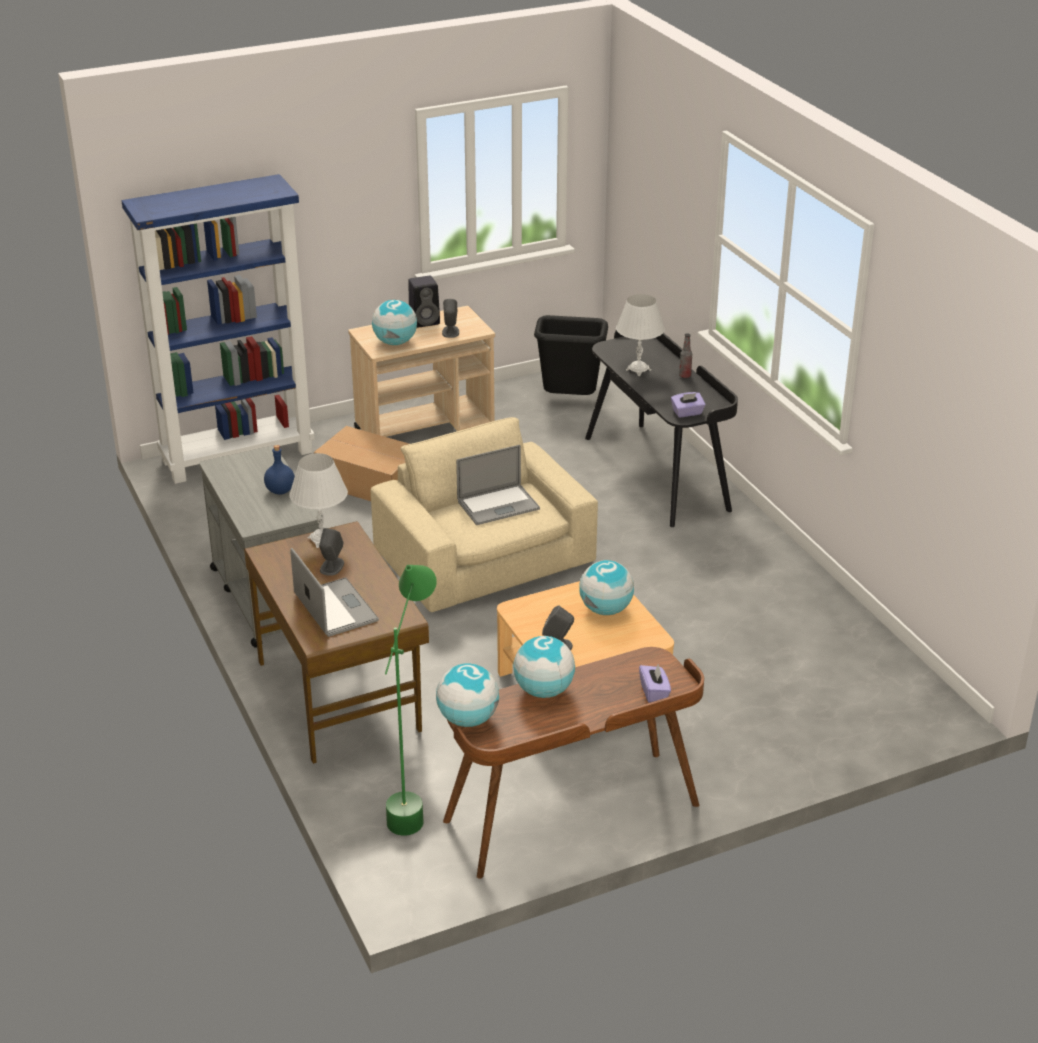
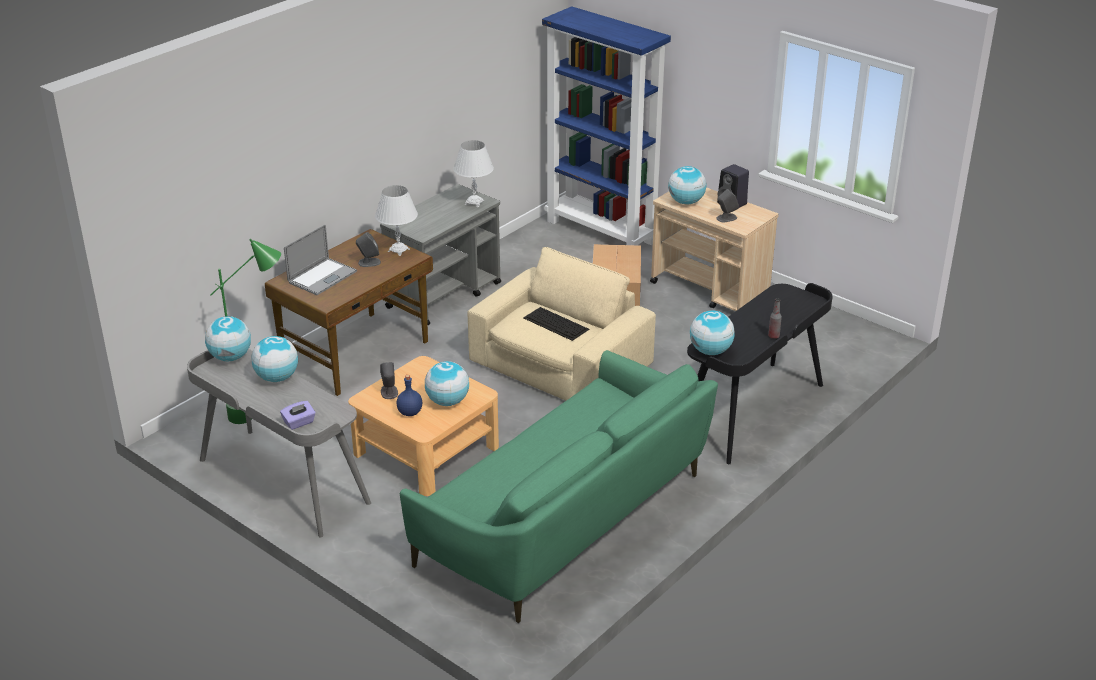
camera: 65 degrees right, 0 degrees up
blue bottle [264,445,295,495] -> blue bottle moved to [397,375,422,416]
brown desk [443,647,704,879] -> grey desk [187,349,371,537]
laptop [456,445,540,525] -> keyboard [523,307,589,341]
black trash can [534,315,608,395] -> none
white table lamp [616,294,665,376] -> white table lamp moved to [453,140,494,207]
purple tissue box [671,392,705,418] -> globe [690,311,735,355]
none -> green sofa [400,350,718,623]

